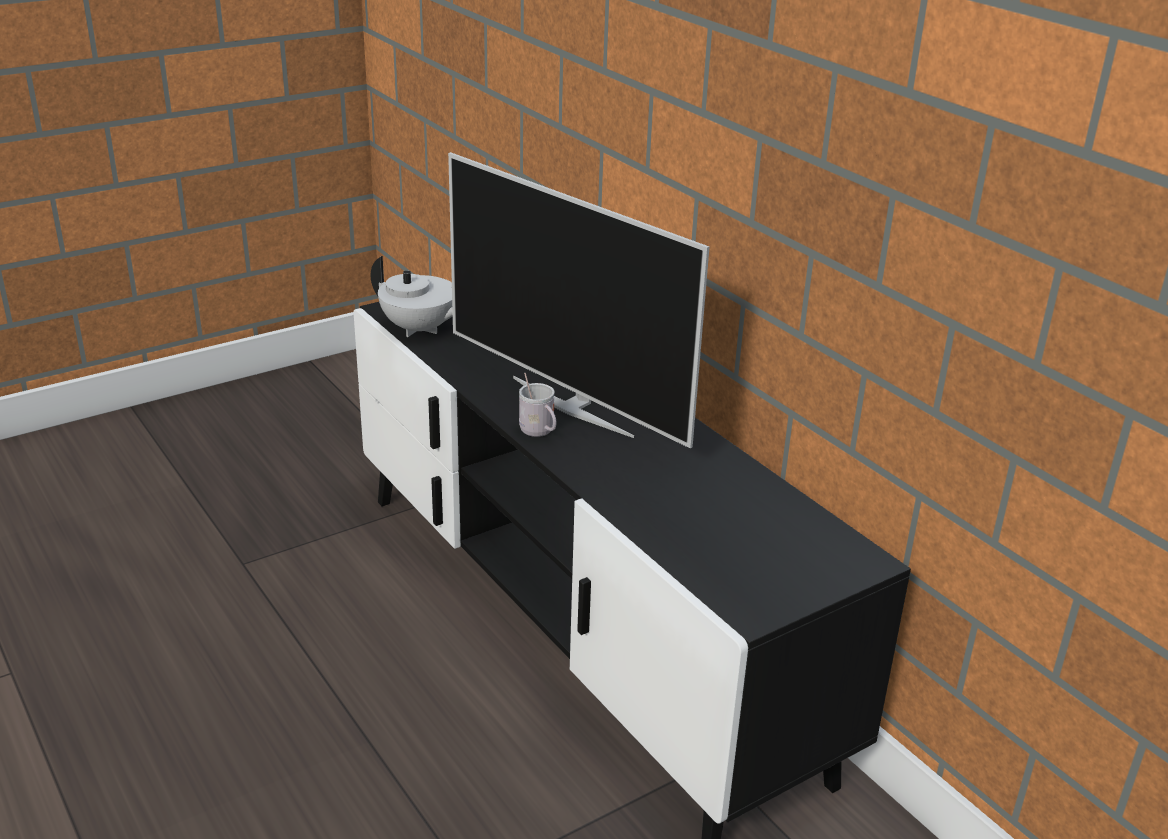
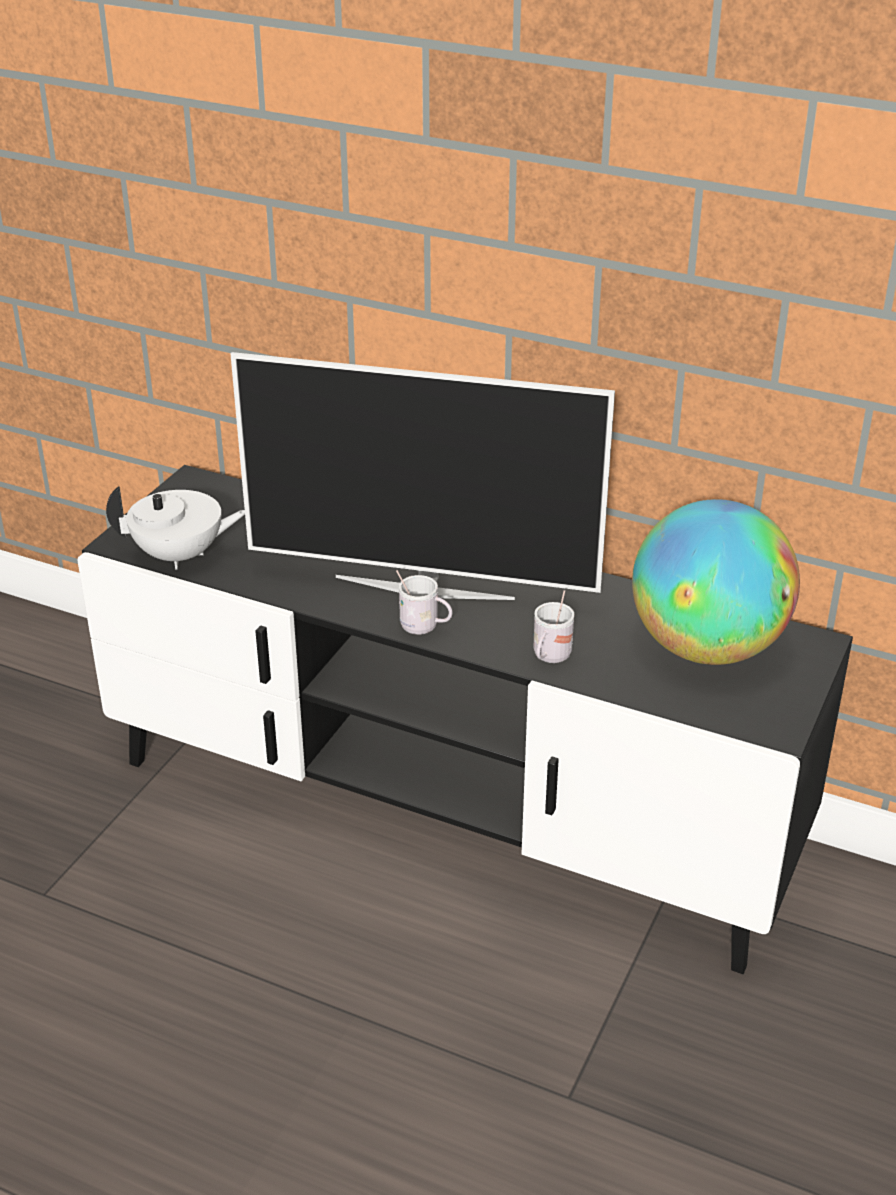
camera: 30 degrees left, 5 degrees up
none -> white mug [533,590,574,663]
none -> globe [632,499,800,665]

